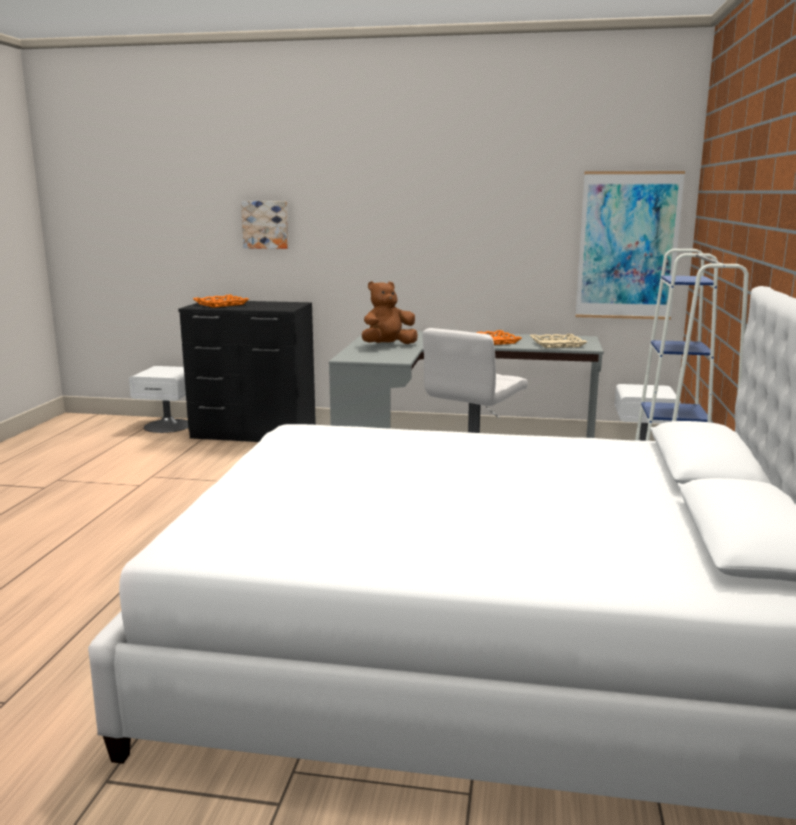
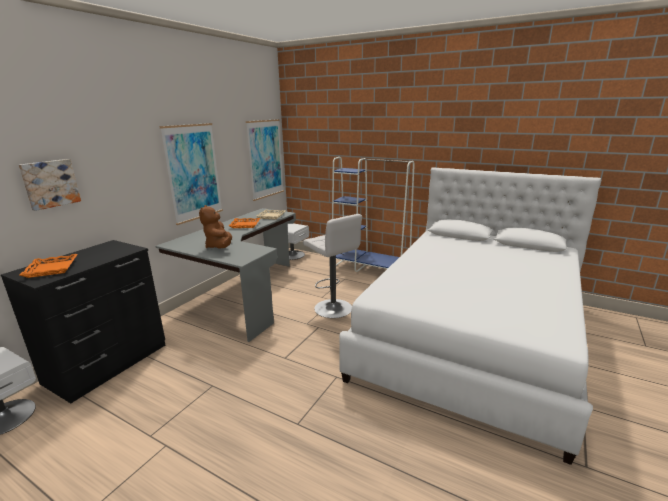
camera: 70 degrees left, 5 degrees up
none -> picture [160,123,223,225]

